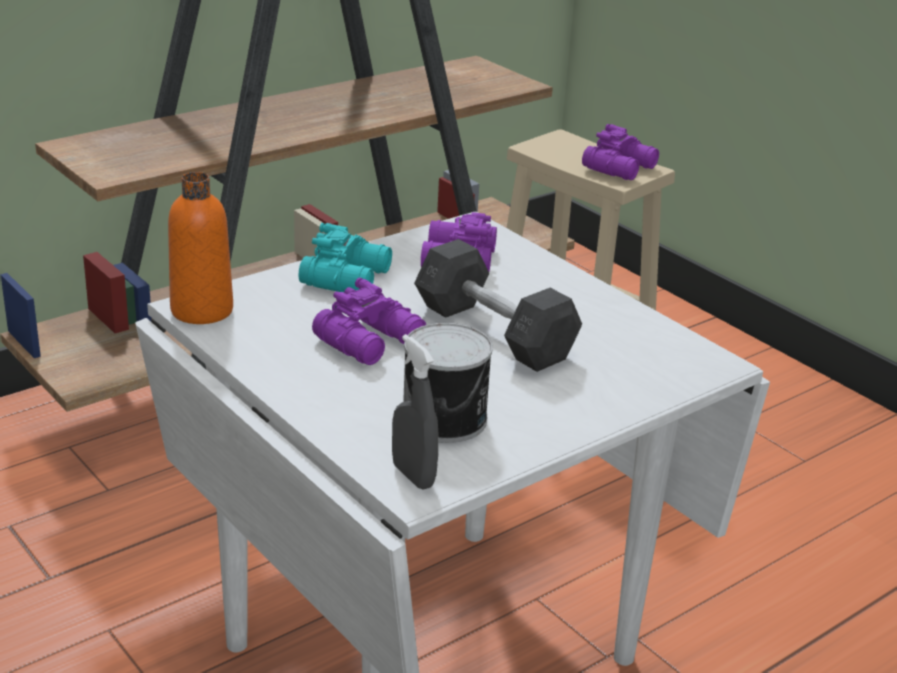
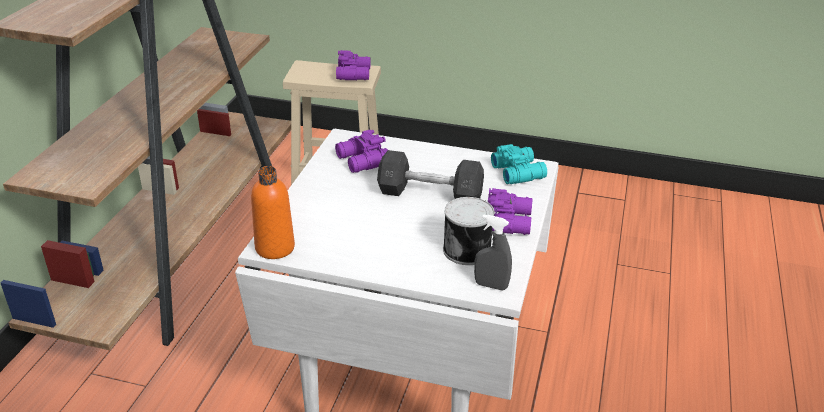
camera: 35 degrees left, 5 degrees up
turquoise binoculars [299,223,392,292] -> turquoise binoculars moved to [491,144,547,184]
purple binoculars [312,278,426,365] -> purple binoculars moved to [488,188,533,235]

